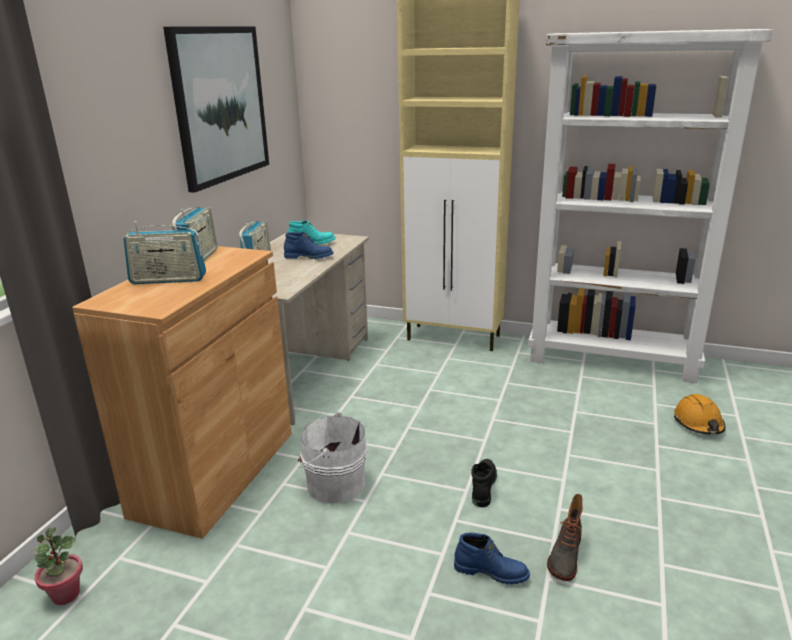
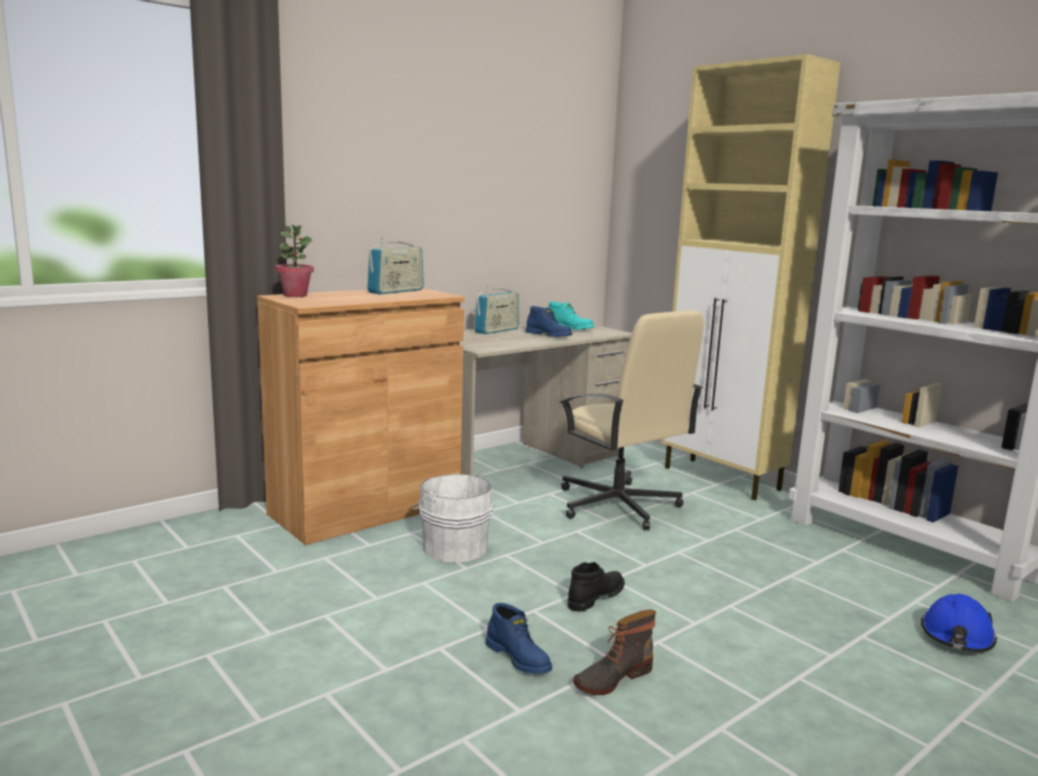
camera: 30 degrees right, 10 degrees down
potted plant [34,527,83,605] -> potted plant moved to [275,225,314,297]
radio [124,221,206,284] -> none
picture [163,27,269,193] -> none
orange hard hat [674,394,725,435] -> blue hard hat [921,594,997,652]
none -> beige office chair [559,310,704,530]

